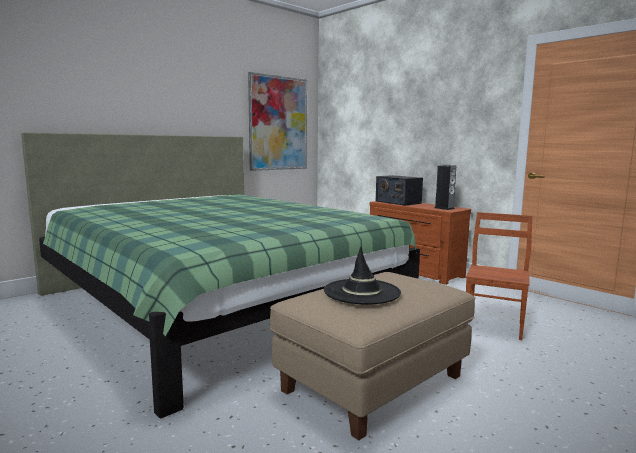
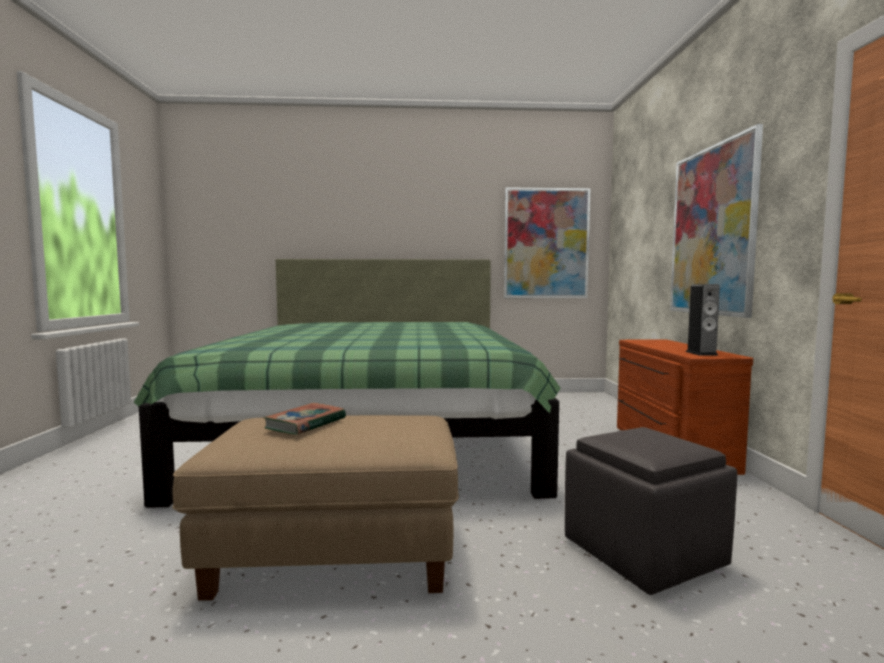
camera: 40 degrees right, 5 degrees down
black hat [324,247,401,305] -> book [263,403,346,435]
radio [376,175,423,206] -> none
brown chair [466,212,533,340] -> grey ottoman [565,427,737,595]
none -> picture [670,124,763,318]

